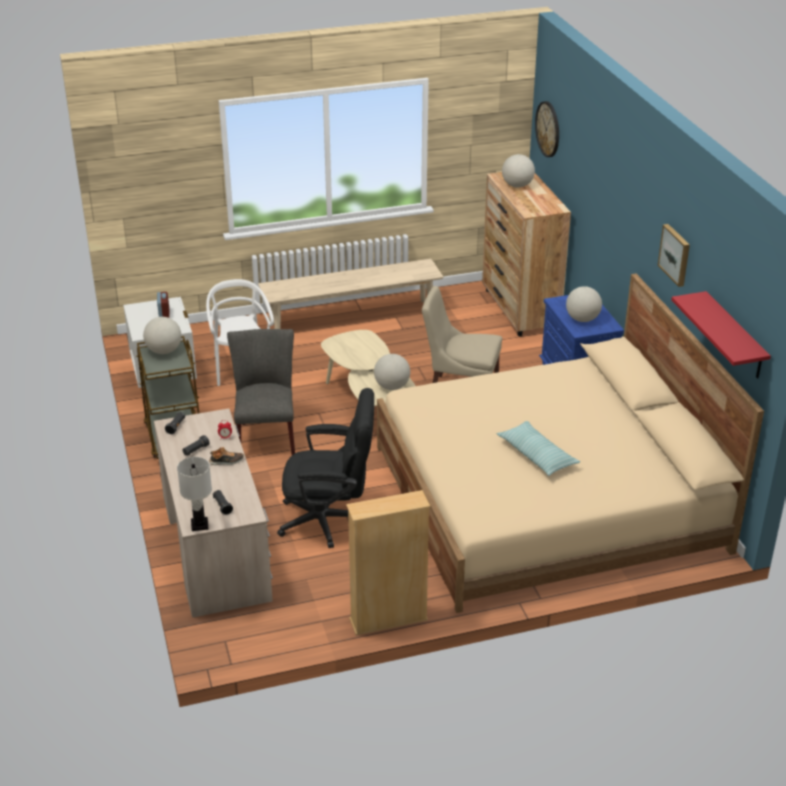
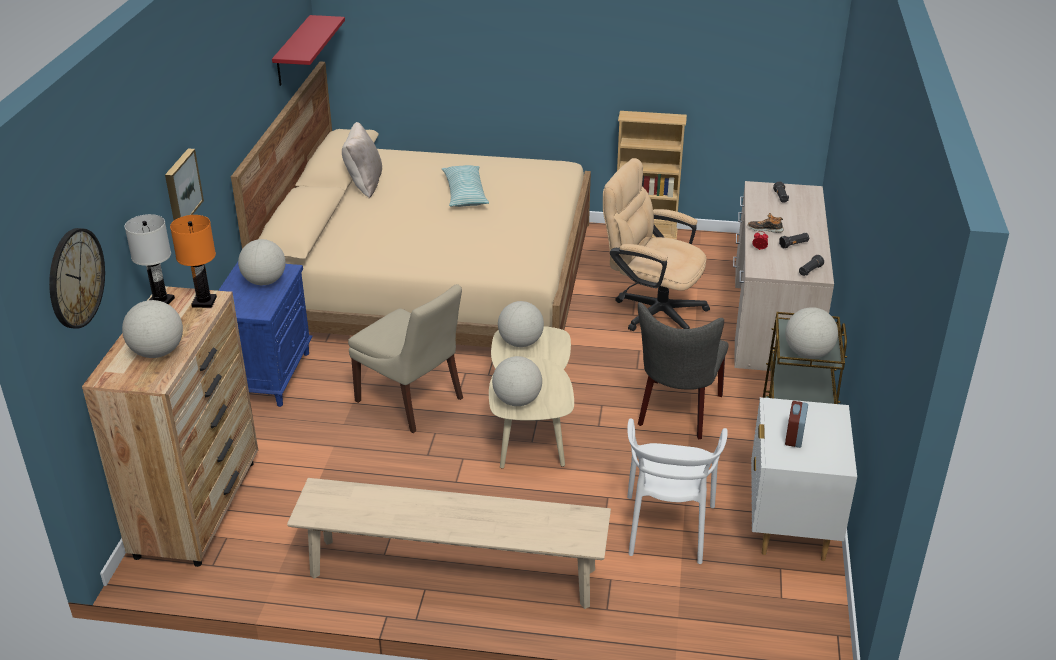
camera: 155 degrees left, 0 degrees up
white table lamp [177,457,212,531] -> white table lamp moved to [125,214,175,304]
black office chair [277,388,374,548] -> beige office chair [603,158,710,331]
picture [658,224,690,287] -> picture moved to [165,148,204,220]
none -> orange table lamp [170,215,217,308]
none -> beige pillow [342,122,382,198]
none -> globe [492,356,542,406]

